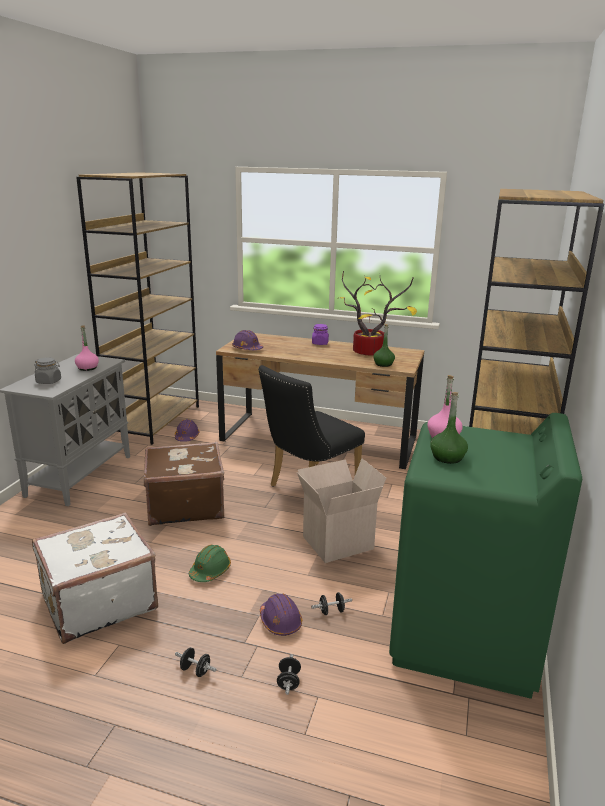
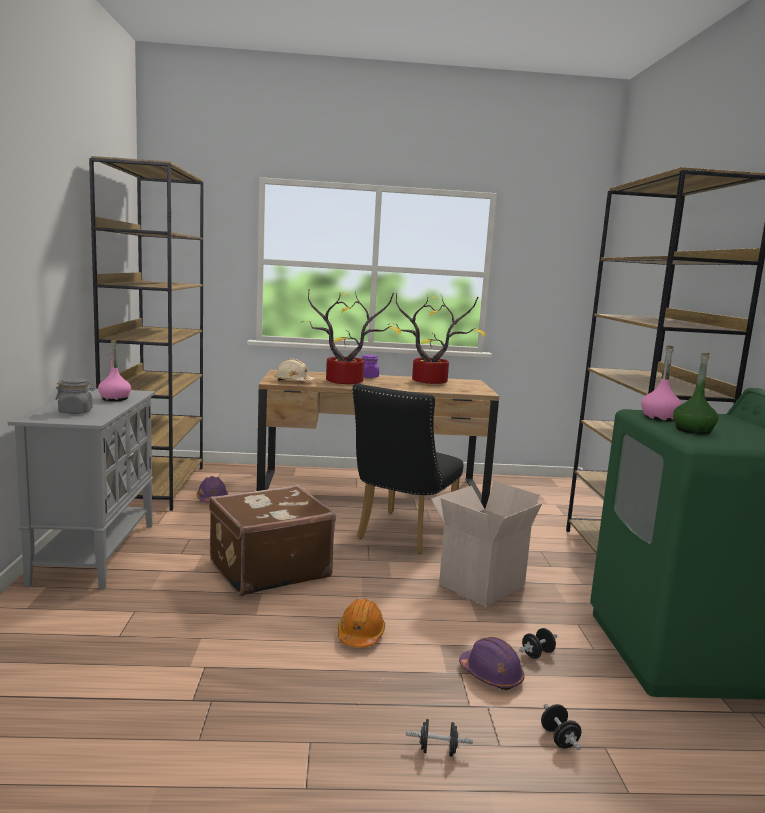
camera: 20 degrees left, 10 degrees down
white suitcase [32,512,158,644] -> none
green hard hat [189,545,231,582] -> orange hard hat [338,599,385,648]
purple hard hat [232,330,263,350] -> beige hard hat [275,359,315,381]
green bottle [374,324,395,367] -> none
none -> potted plant [300,291,401,384]

